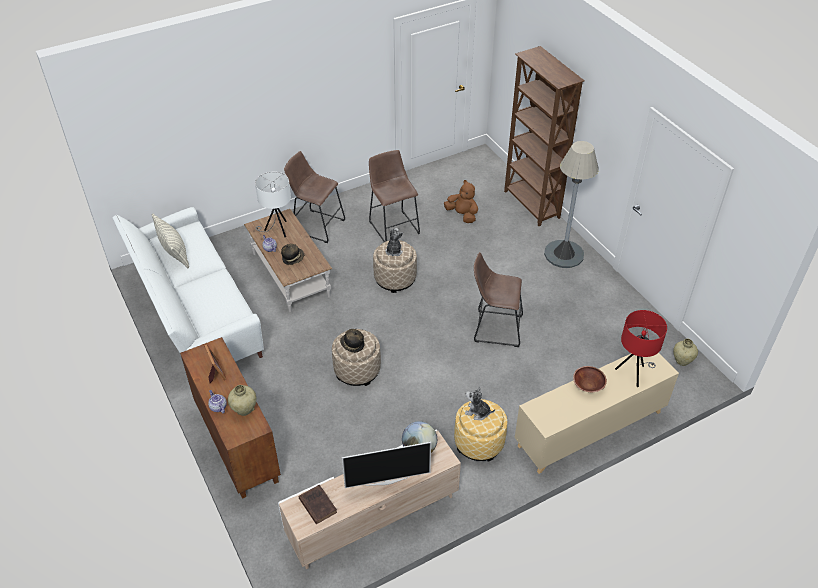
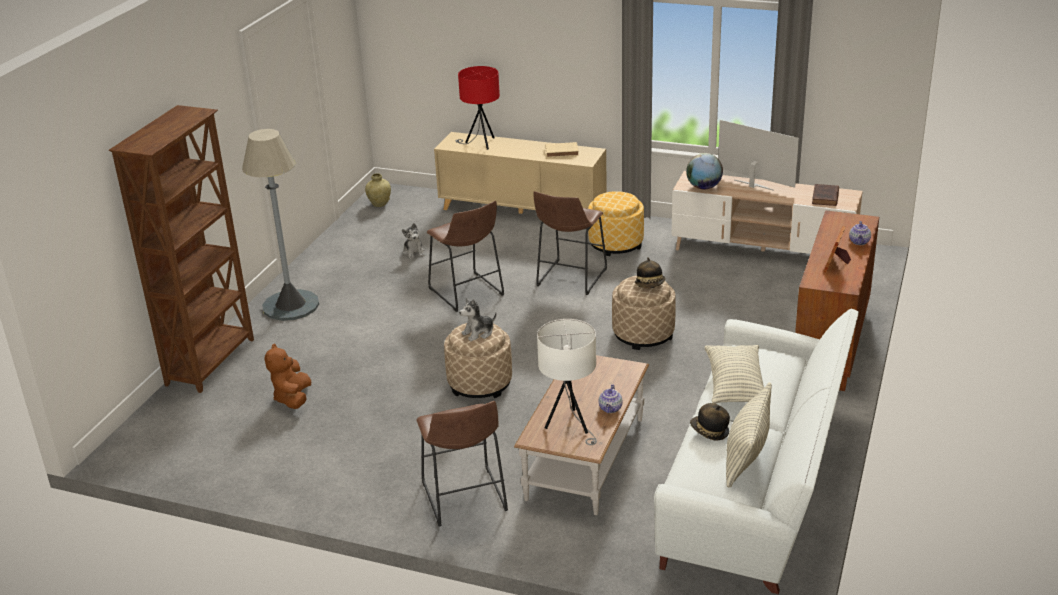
camera: 130 degrees left, 15 degrees down
beige vase [228,385,256,416] -> none
hat [281,244,304,265] -> hat moved to [690,403,730,440]
brown stool [369,150,420,242] -> brown stool moved to [533,191,607,295]
plush toy [465,386,495,420] -> plush toy moved to [402,223,425,259]
brown bowl [573,366,607,392] -> none
none -> beige book [545,142,579,158]
none -> pillow [705,345,764,404]

